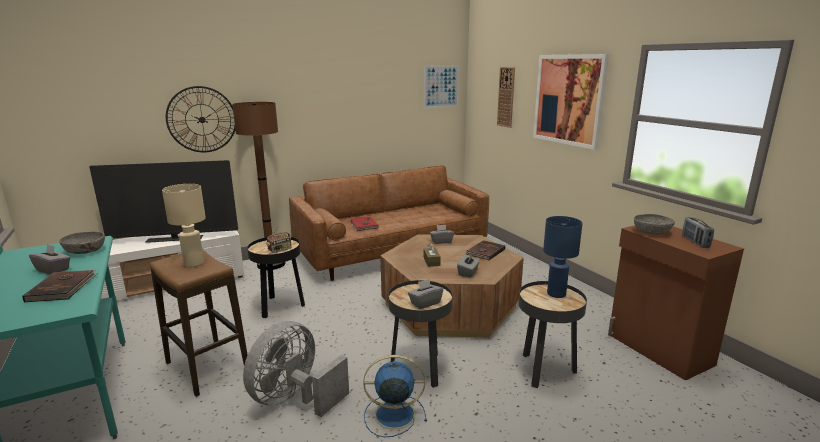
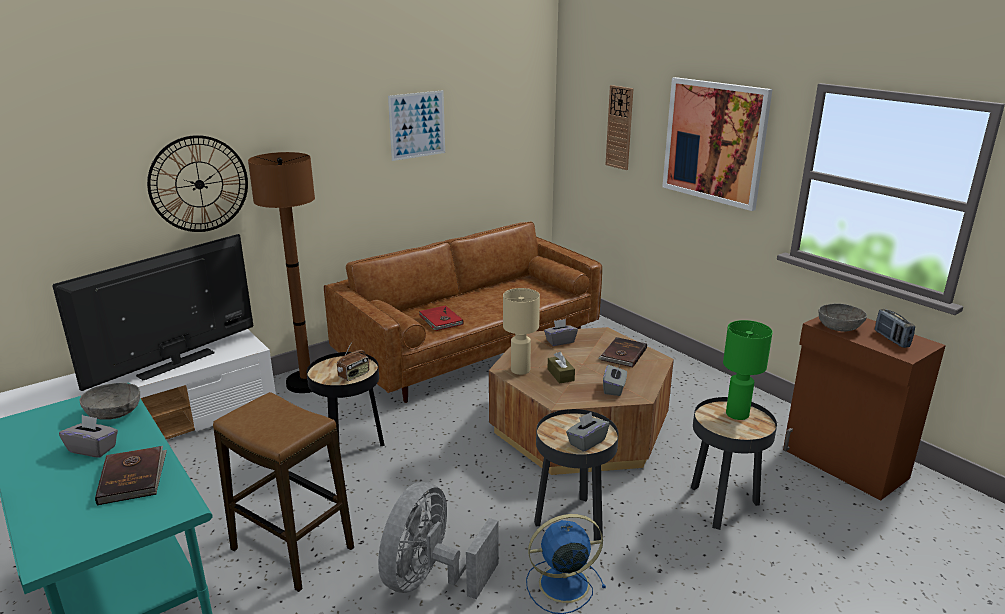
camera: 10 degrees left, 5 degrees up
television [89,160,238,243] -> television turned 150 degrees clockwise [52,234,253,391]
beige table lamp [162,184,206,267] -> beige table lamp moved to [503,288,540,375]
picture [424,65,459,108] -> picture moved to [388,90,445,161]
blue table lamp [543,216,583,298] -> green table lamp [723,320,773,420]

